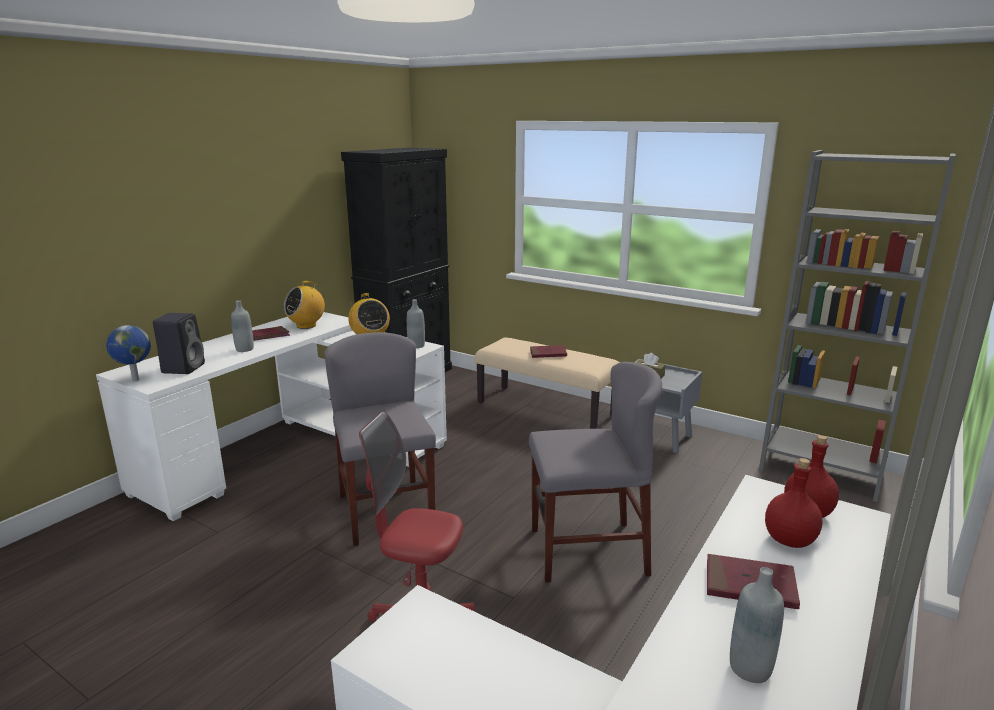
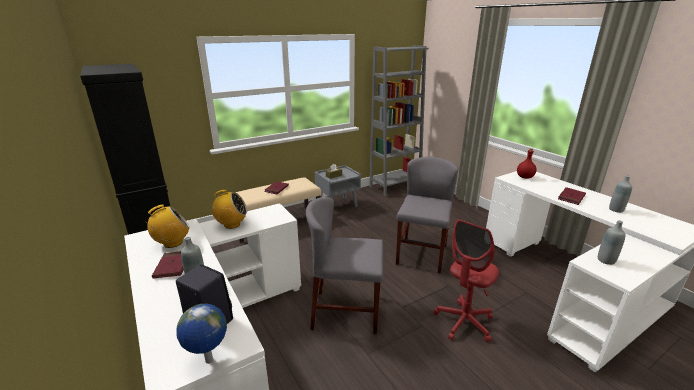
camera: 65 degrees left, 5 degrees up
radio [284,281,325,329] -> radio turned 105 degrees counterclockwise [145,204,190,248]
grey bottle [407,299,425,348] -> grey bottle moved to [598,220,626,265]
red bottle [765,458,822,548] -> none

